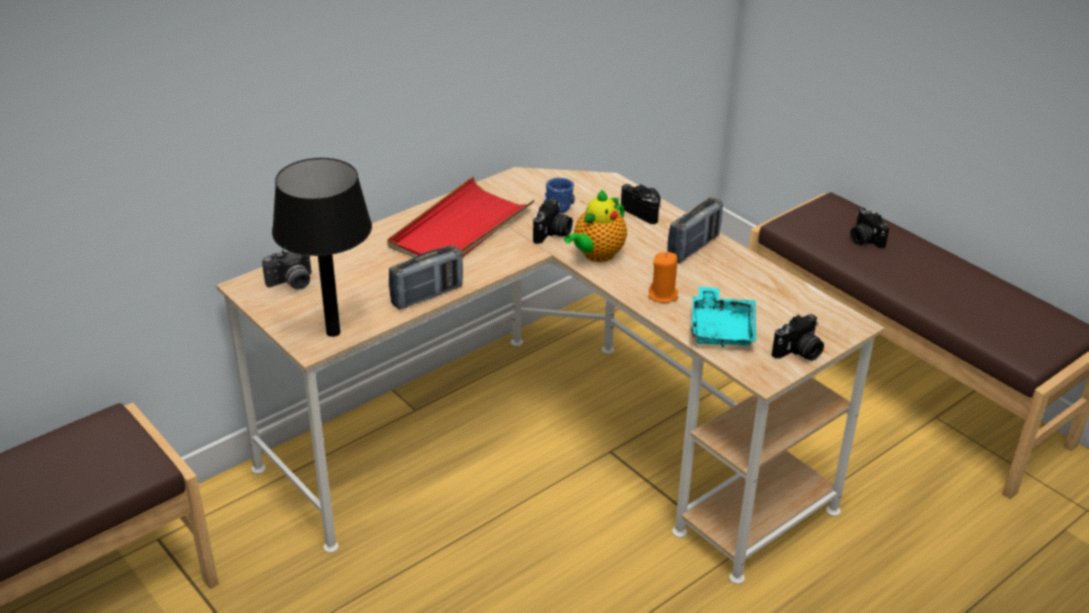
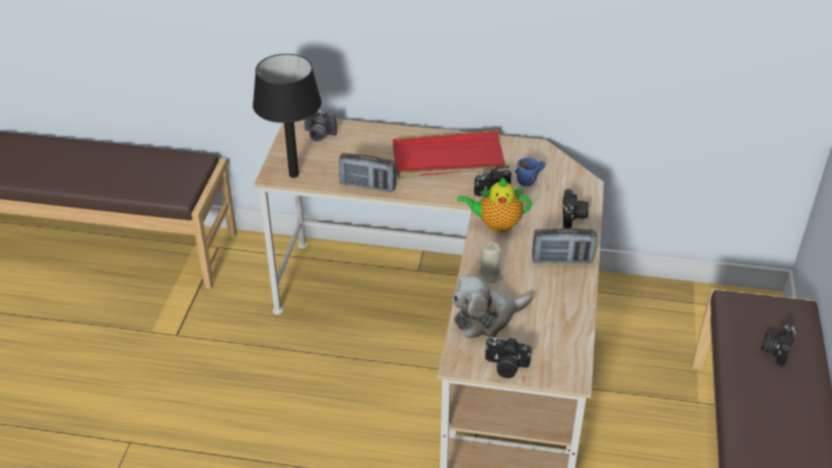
camera: 50 degrees right, 5 degrees up
orange candle [648,252,678,303] -> beige candle [478,241,503,283]
turquoise tray [691,287,756,347] -> plush toy [452,274,532,338]

